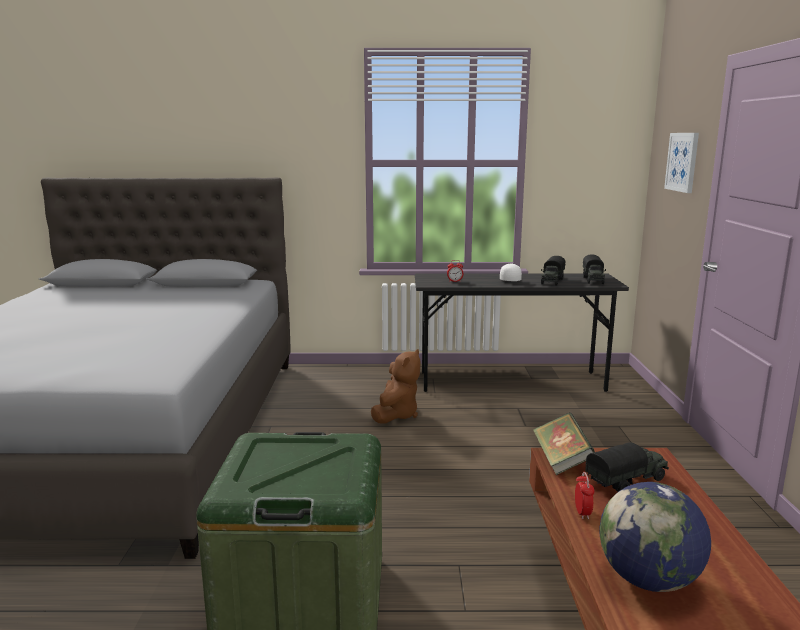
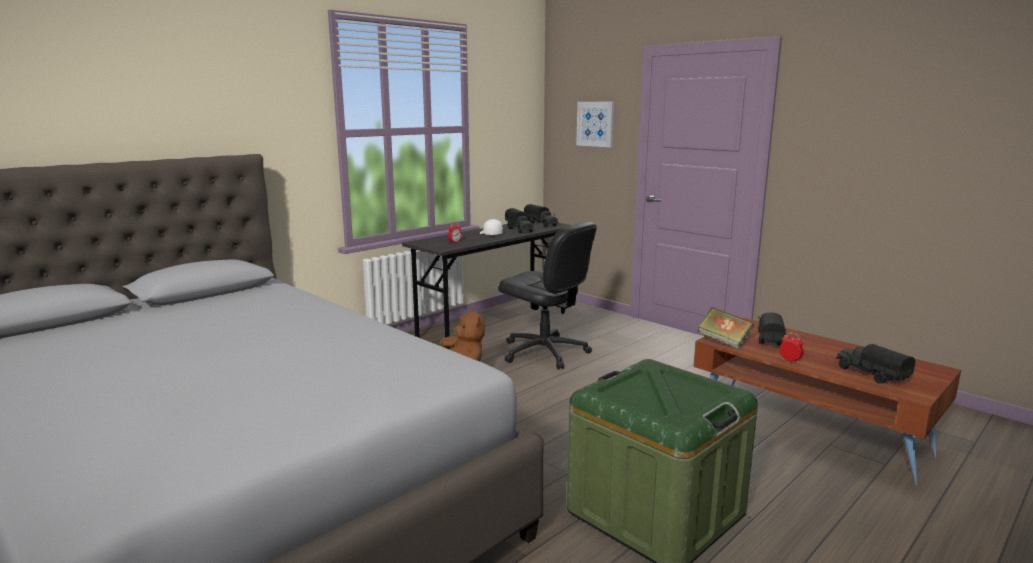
camera: 45 degrees left, 0 degrees up
globe [600,482,711,592] -> toy truck [836,344,915,384]
none -> black office chair [498,222,597,369]

